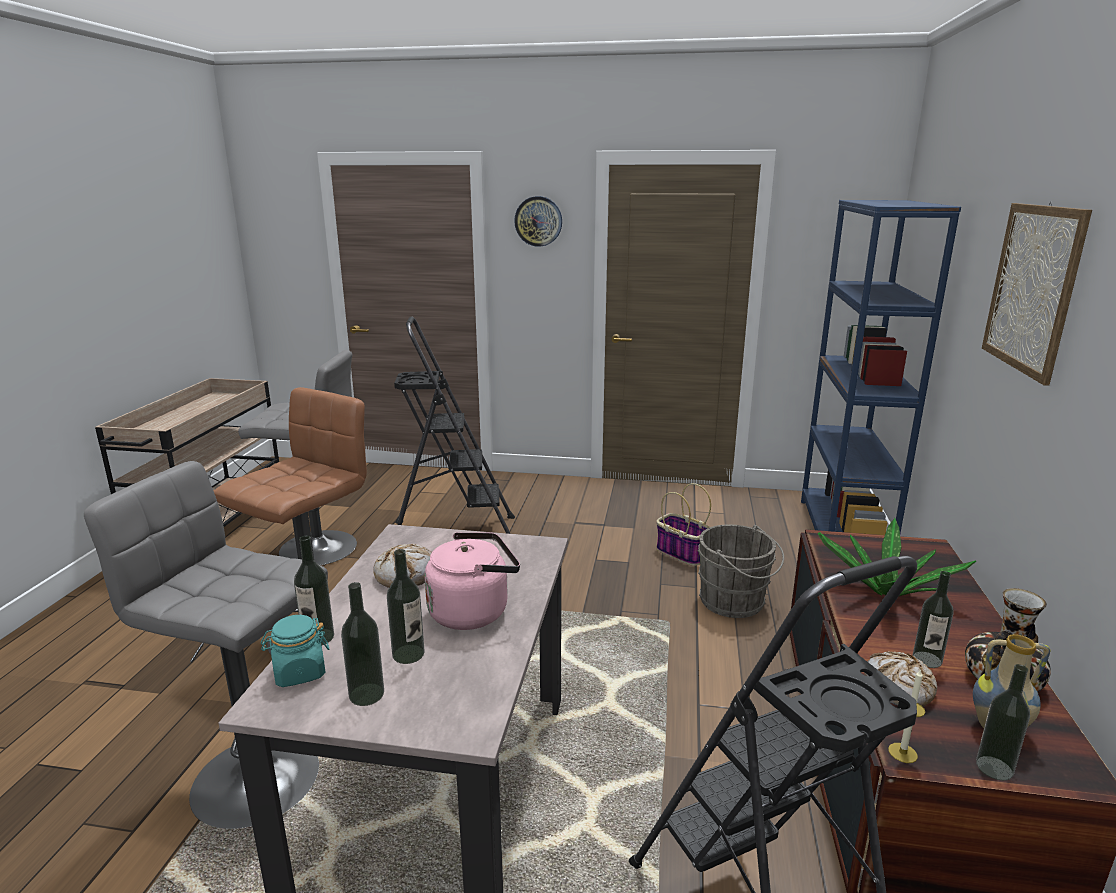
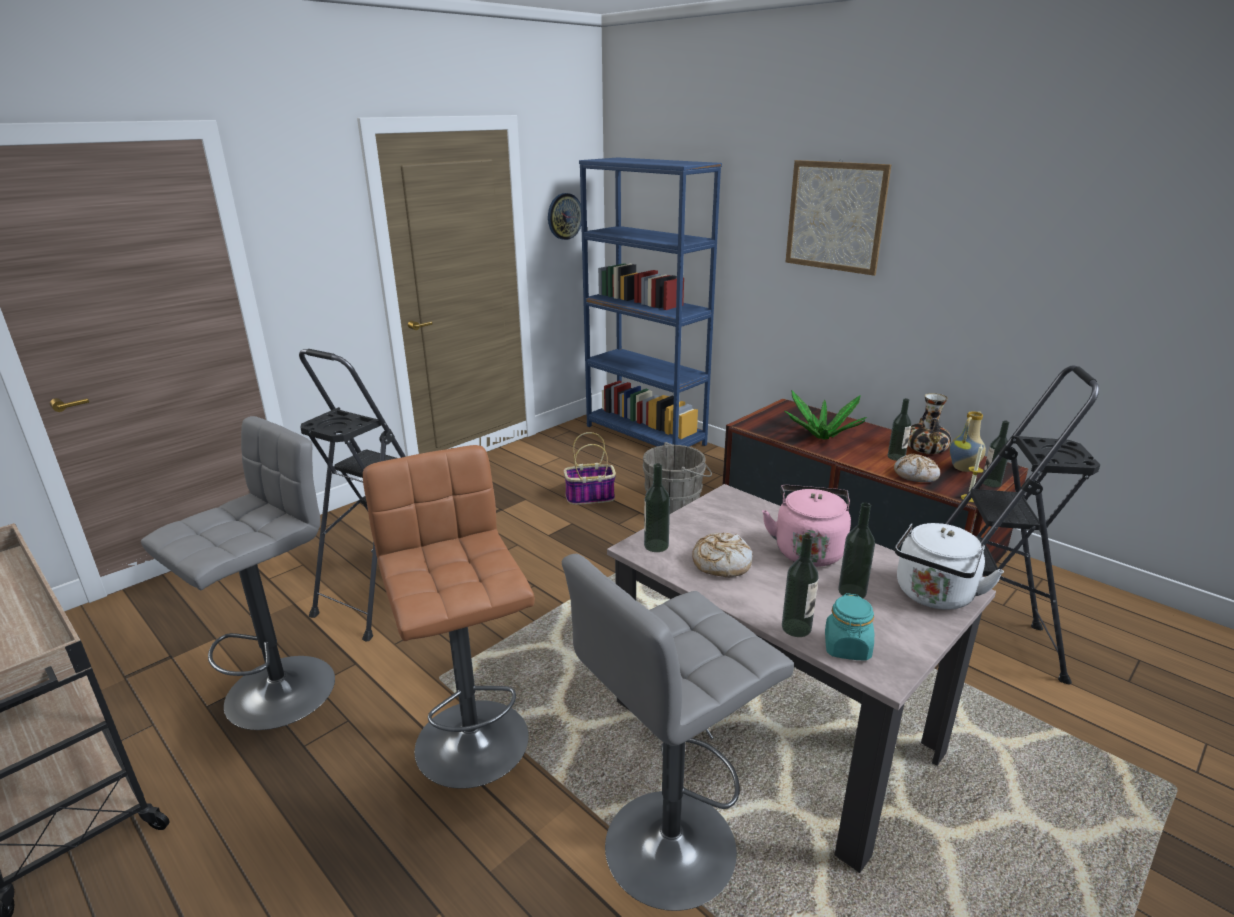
camera: 55 degrees left, 5 degrees up
bottle [341,582,384,706] -> bottle moved to [644,463,670,552]
wall clock [514,196,562,247] -> wall clock moved to [548,193,581,240]
none -> white kettle [895,523,1004,610]

